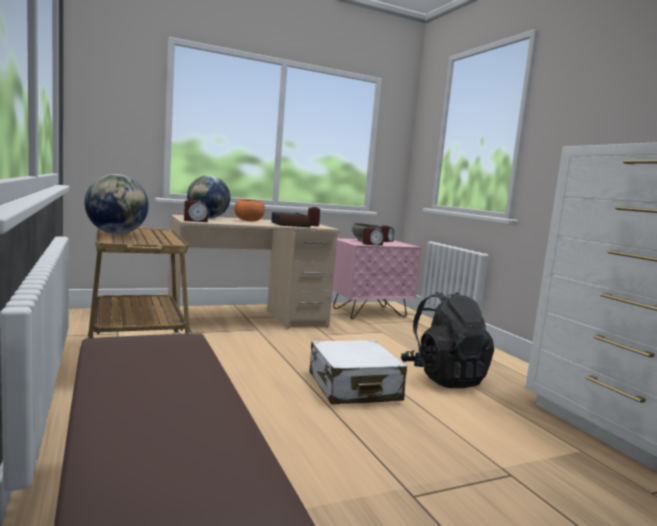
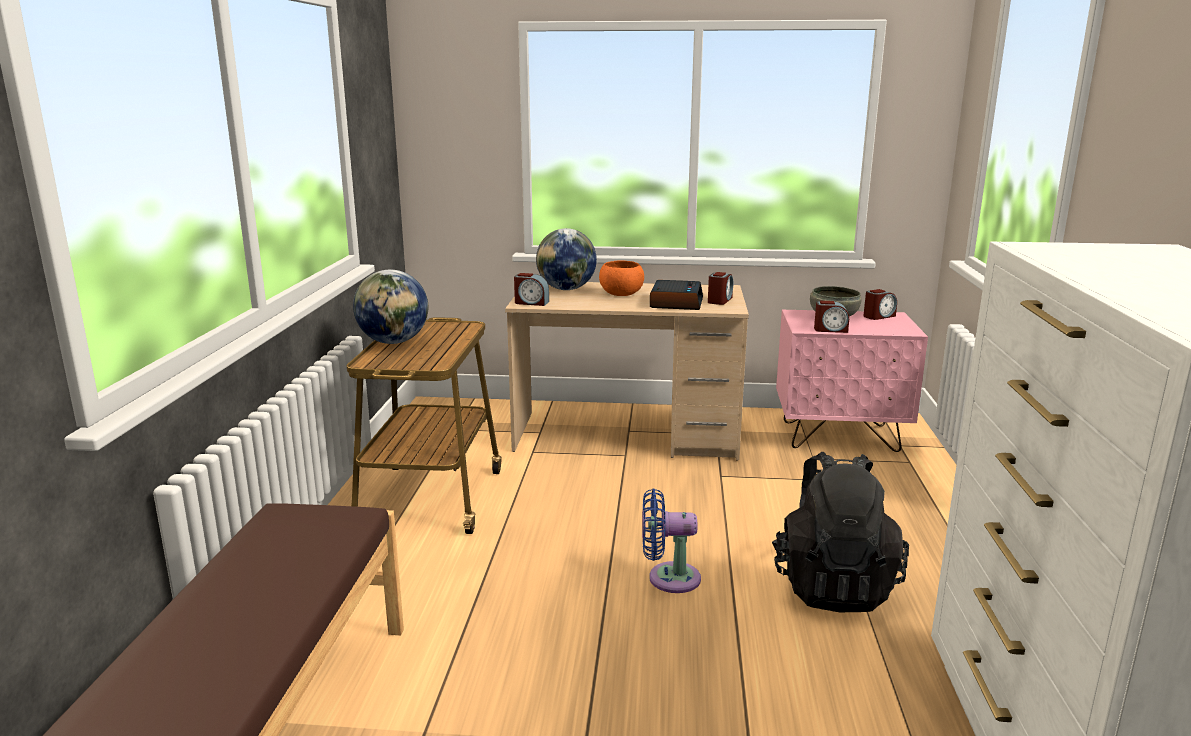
camera: 30 degrees right, 10 degrees up
white suitcase [309,340,407,404] -> blue fan [642,489,701,593]

